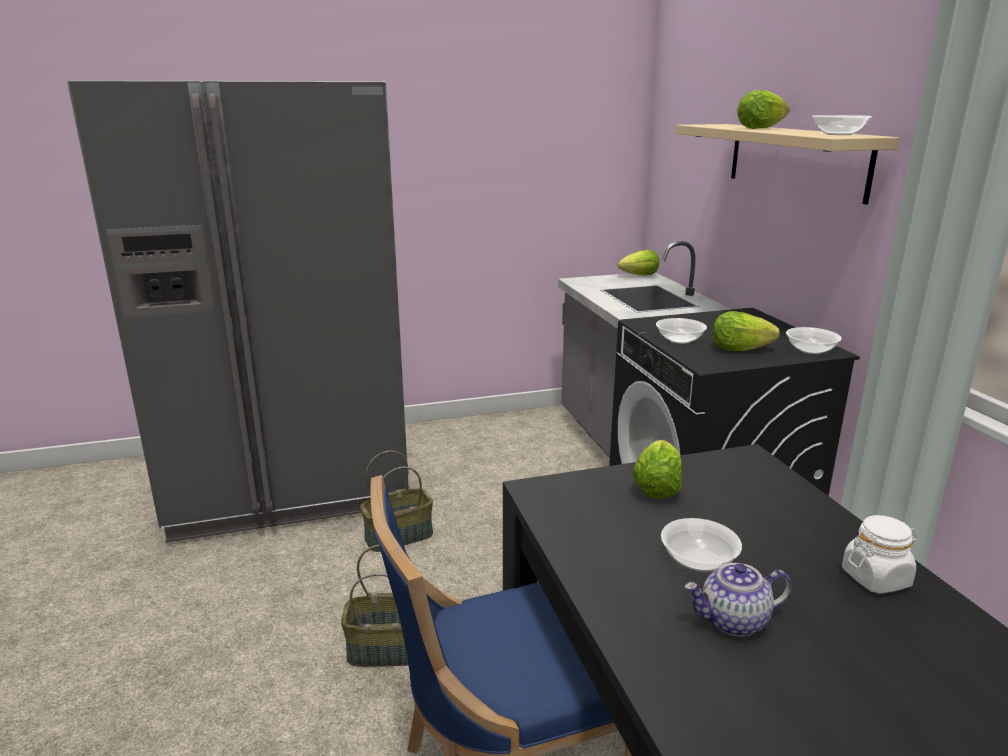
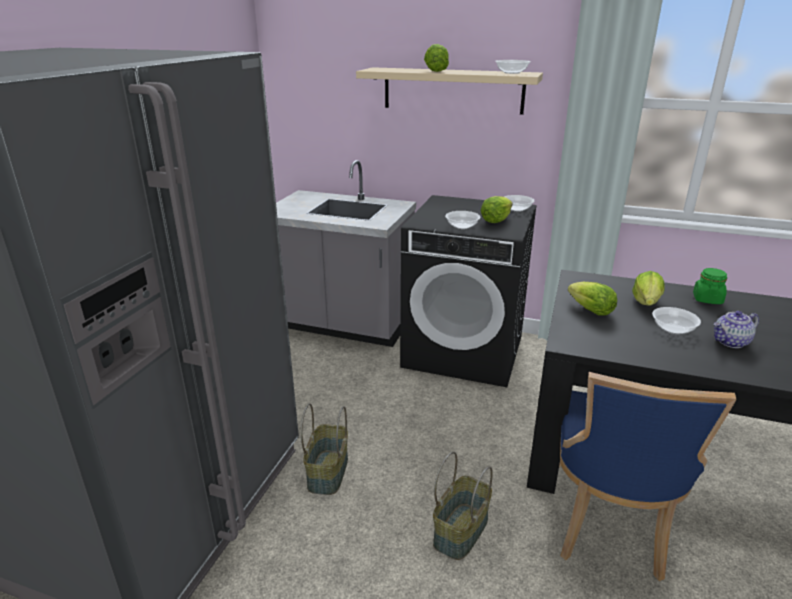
camera: 55 degrees left, 5 degrees up
lettuce [618,250,659,276] -> lettuce moved to [632,271,665,306]
teapot [685,563,792,637] -> teapot turned 45 degrees clockwise [714,311,759,348]
white jar [842,515,917,594] -> green jar [693,268,727,304]

